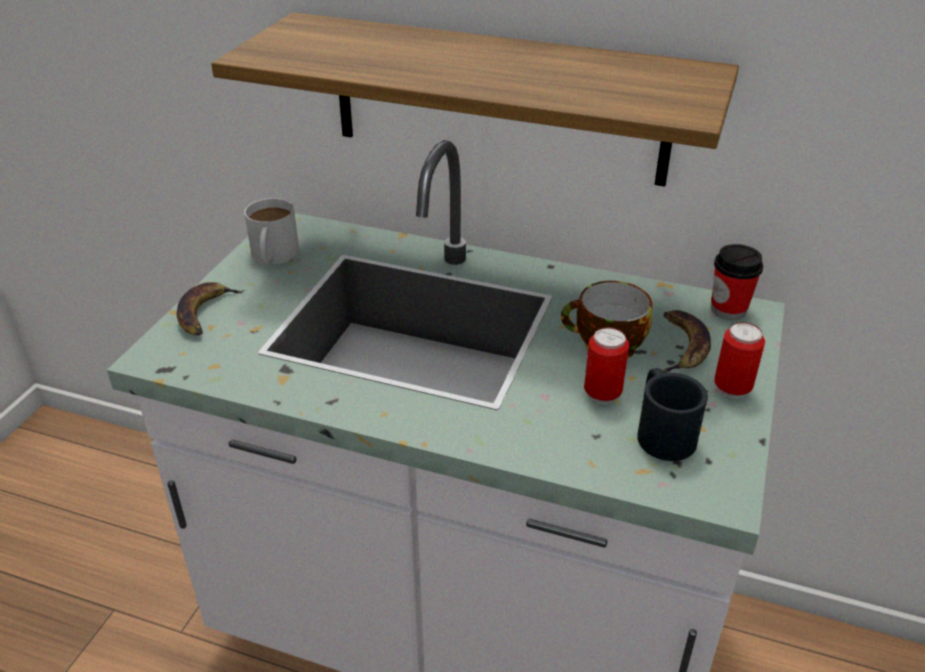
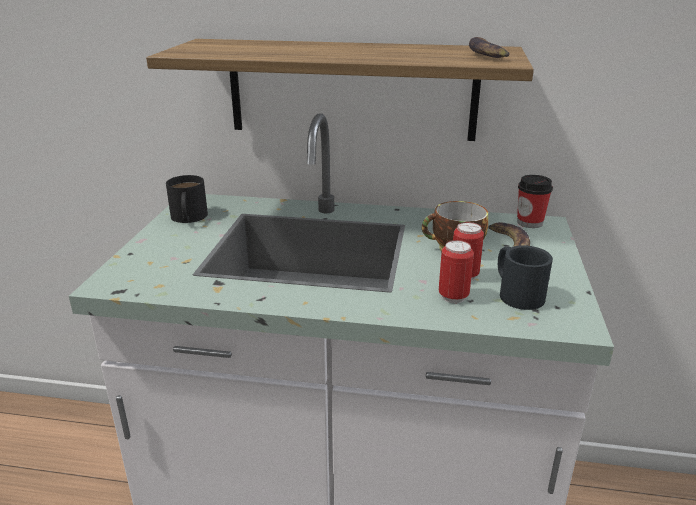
camera: 10 degrees left, 10 degrees down
banana [177,282,244,336] -> banana moved to [469,37,509,58]
white mug [244,198,299,265] -> black mug [166,175,208,223]
can [714,322,765,399] -> can moved to [439,240,474,303]

